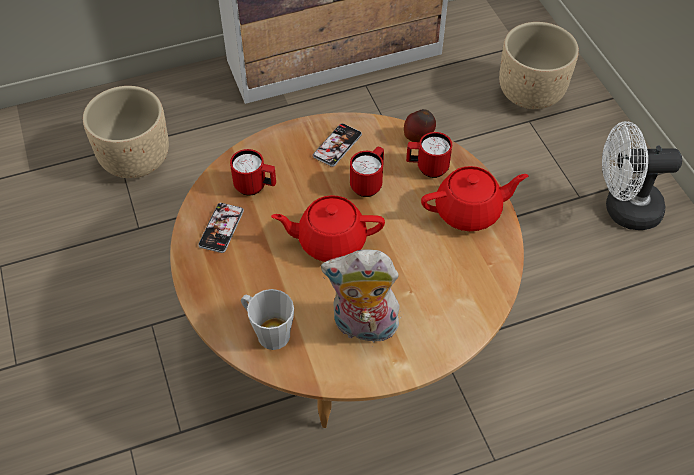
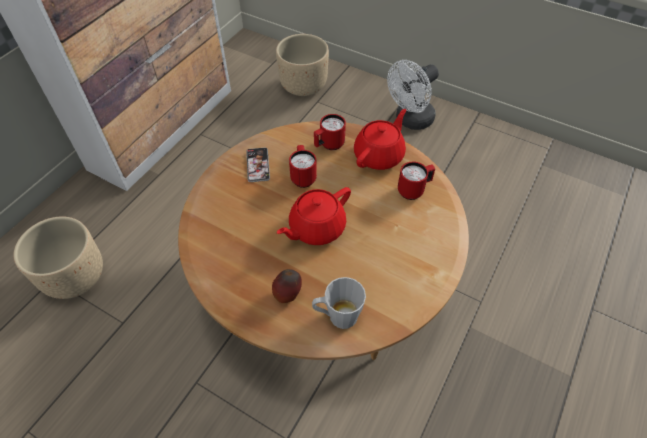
camera: 40 degrees left, 0 degrees up
phone [198,203,244,253] -> none
red mug [230,149,276,196] -> red mug moved to [398,161,435,200]
plush toy [321,249,402,347] -> none
apple [404,109,436,142] -> apple moved to [272,269,302,303]

